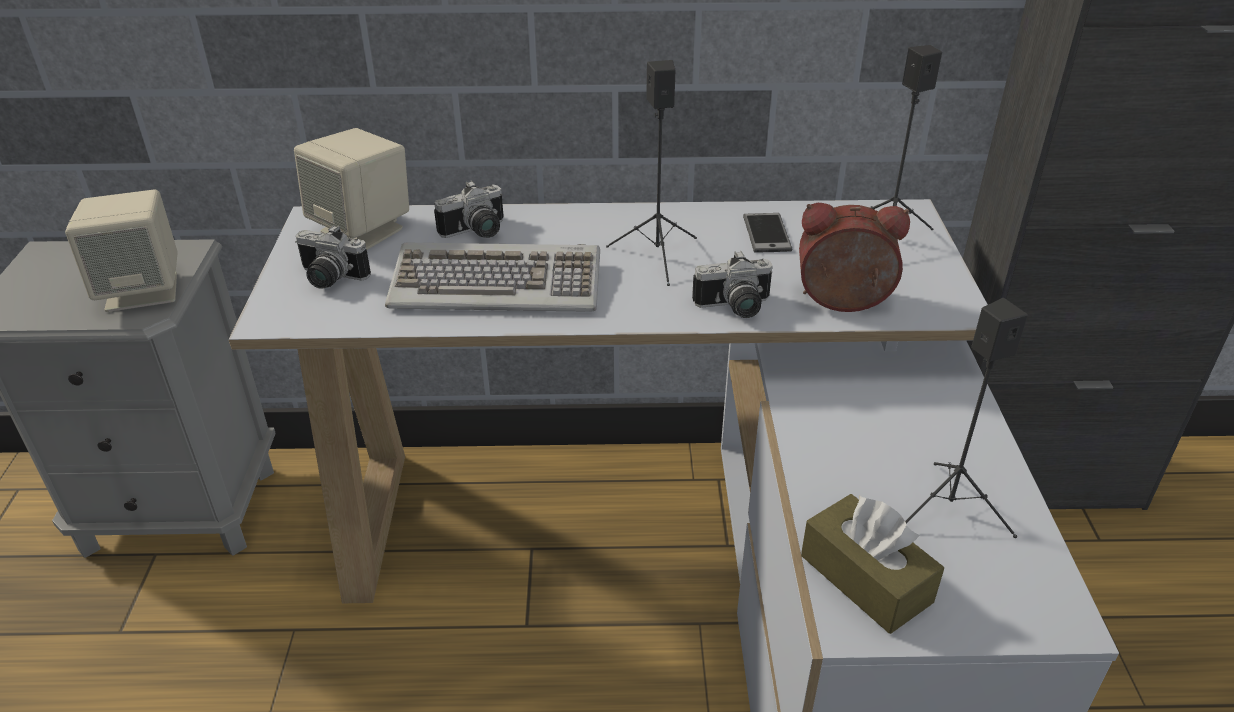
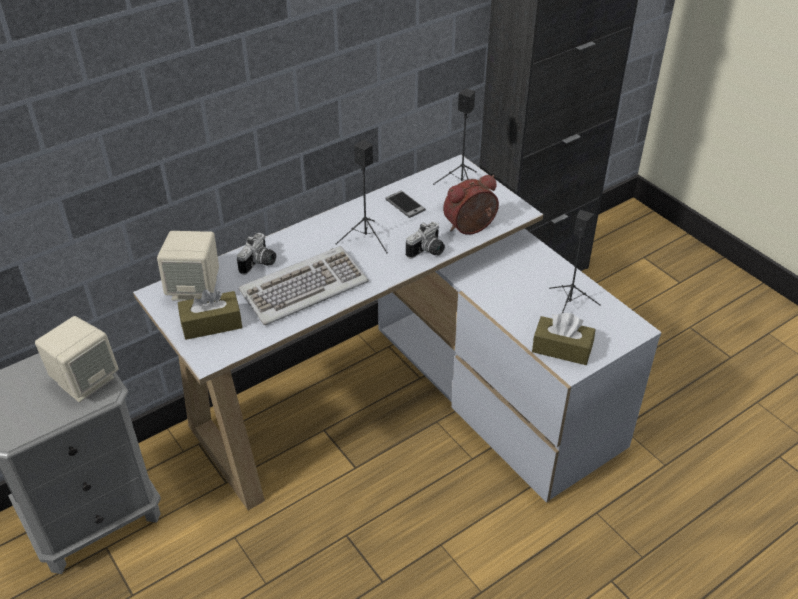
camera: 35 degrees left, 5 degrees up
camera [295,225,371,289] -> brown tissue box [178,289,242,340]

